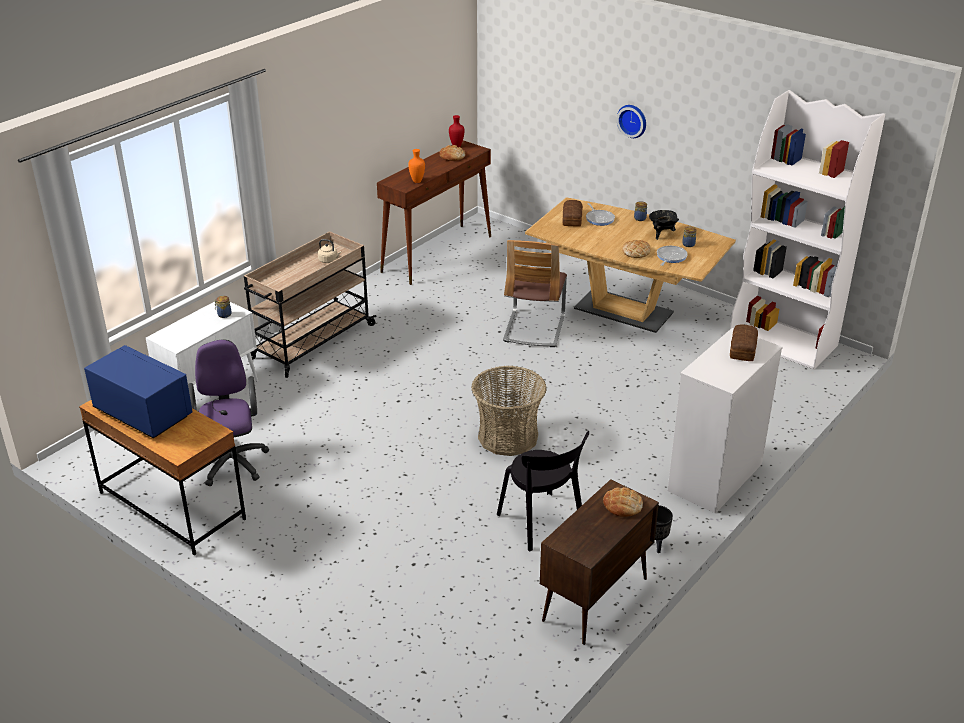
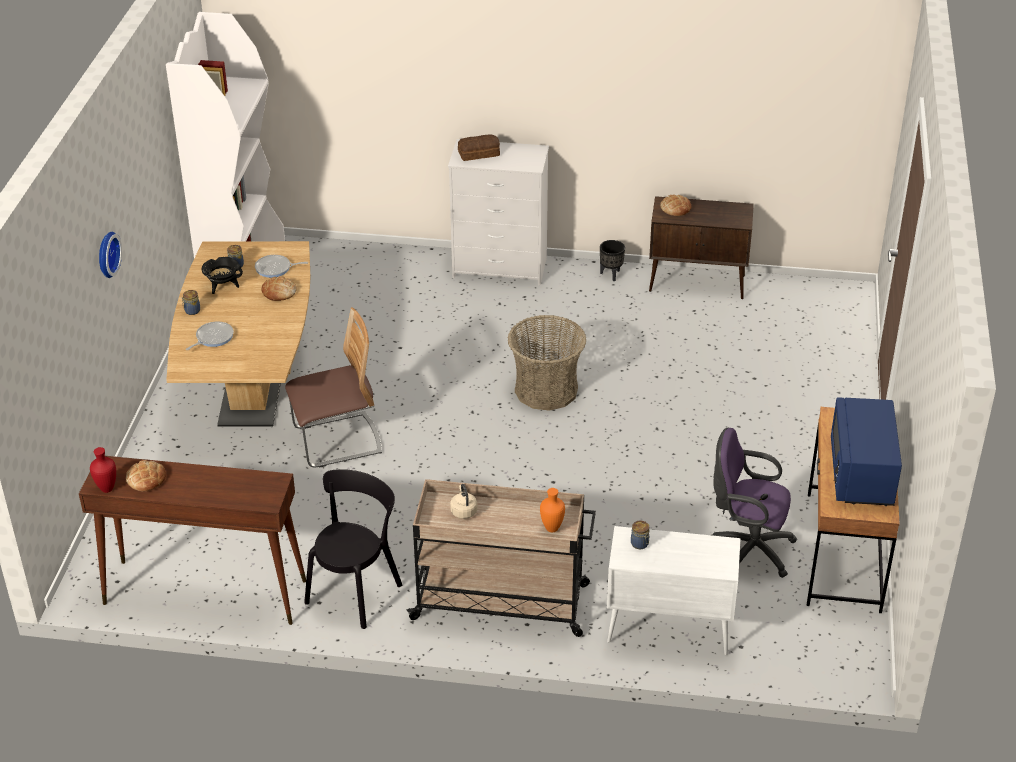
camera: 120 degrees left, 5 degrees up
purple office chair [188,340,269,486] -> purple office chair turned 60 degrees clockwise [712,428,797,578]
orange vase [408,149,425,183] -> orange vase moved to [540,488,565,533]
black chair [497,431,589,551] -> black chair moved to [304,469,402,629]
bread [562,200,583,227] -> none

